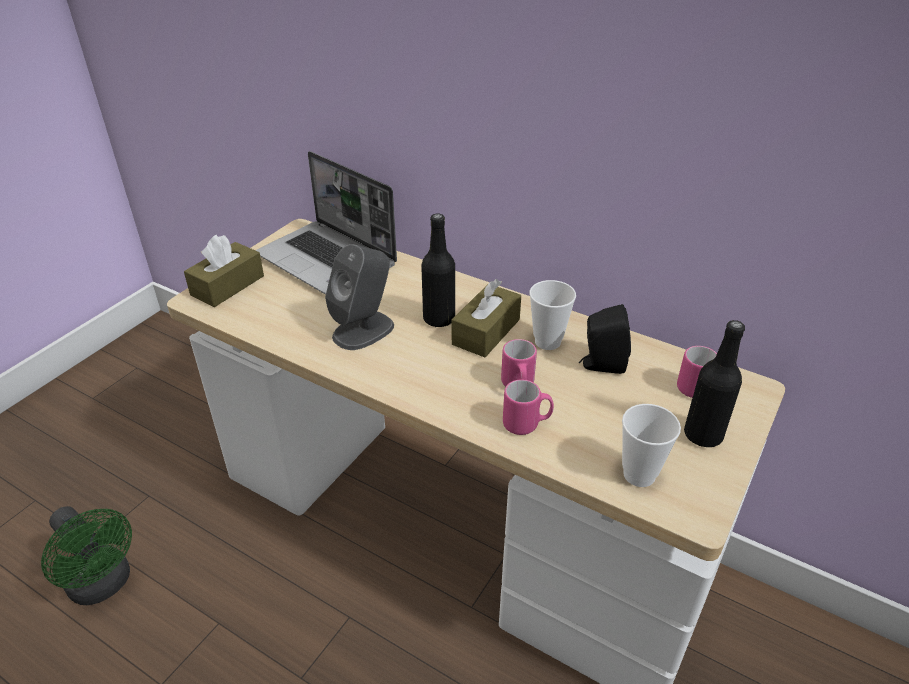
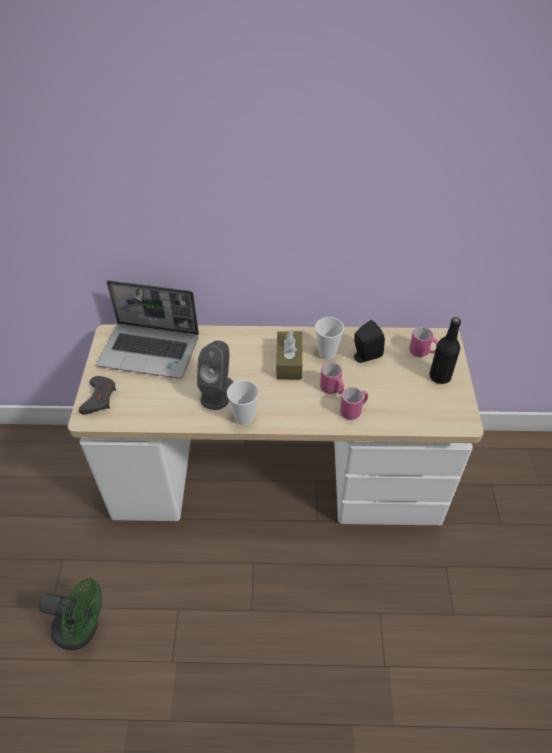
camera: 30 degrees left, 10 degrees up
brown tissue box [184,235,264,307] -> grey game controller [79,376,116,415]
black bottle [421,213,455,327] -> none
cup [622,404,681,487] -> cup moved to [227,380,259,425]

